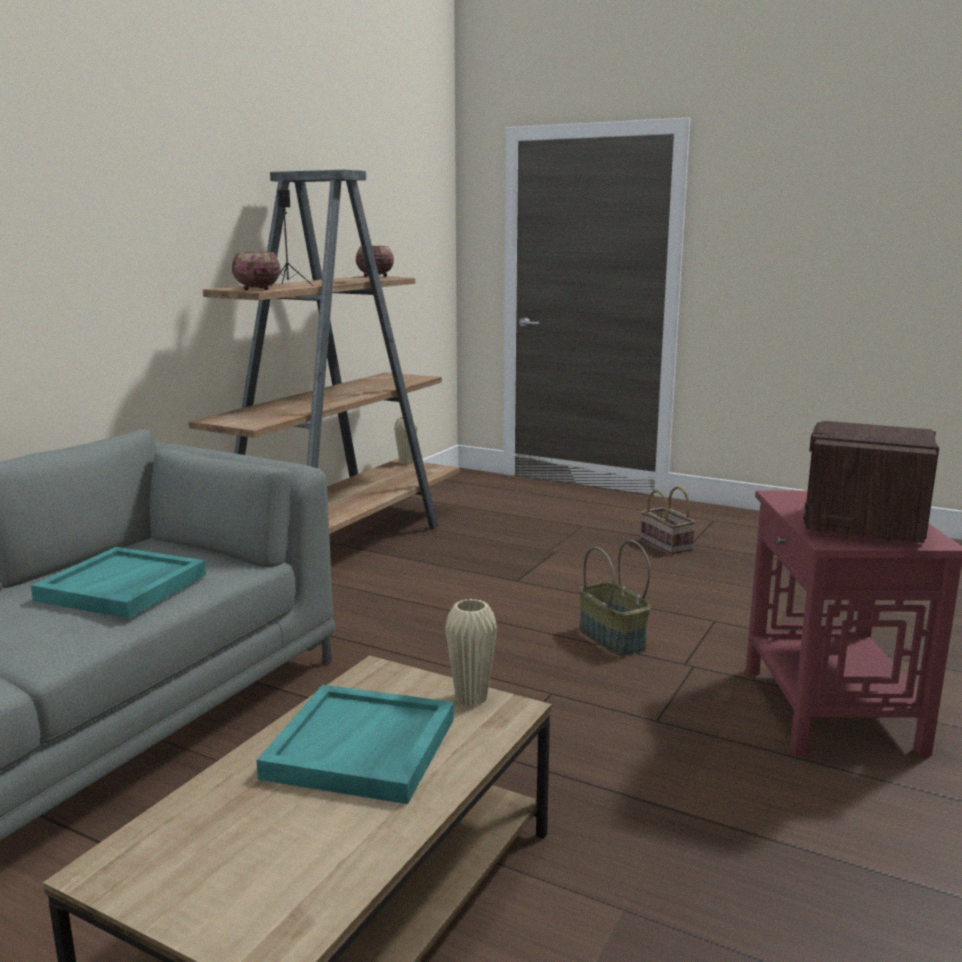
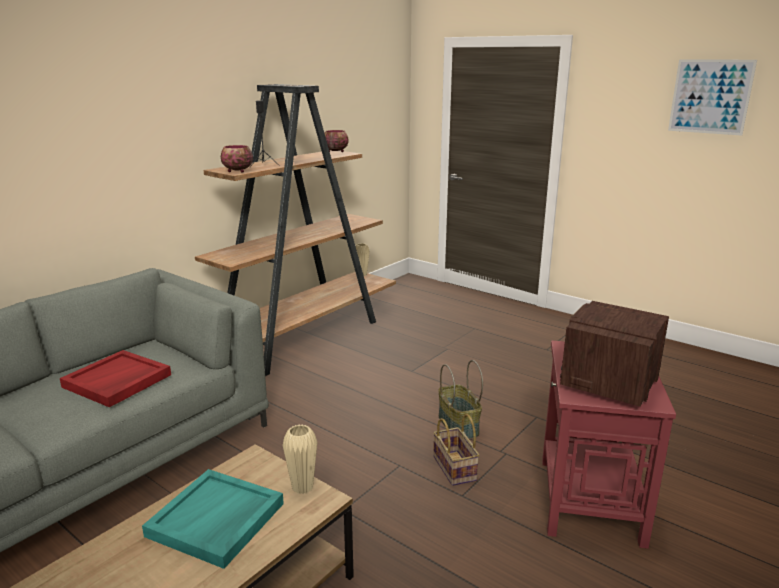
camera: 10 degrees right, 5 degrees up
turquoise tray [31,547,206,619] -> red tray [60,350,171,407]
basket [641,486,696,554] -> basket moved to [433,414,480,486]
none -> picture [668,59,757,136]

